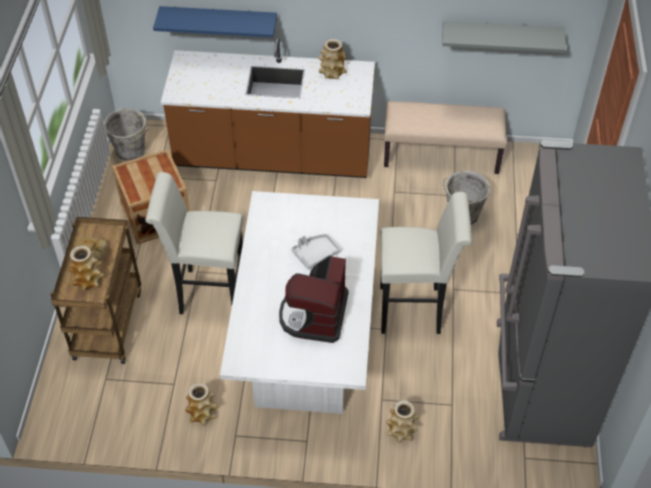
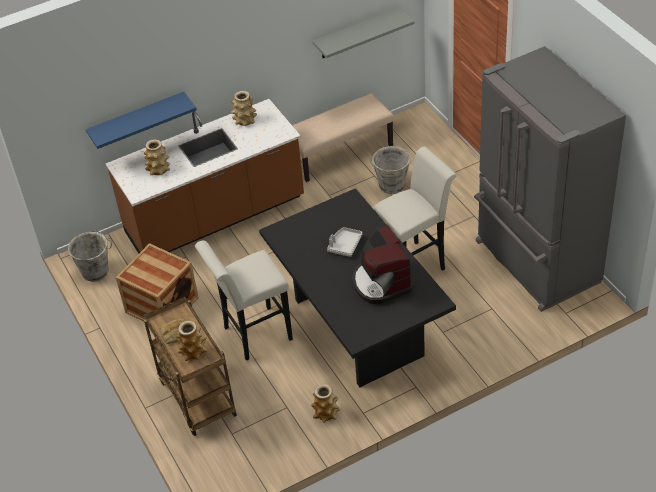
camera: 30 degrees left, 5 degrees down
white dining table [220,191,379,414] -> black dining table [259,188,456,387]
vase [386,400,418,443] -> vase moved to [144,139,170,175]

